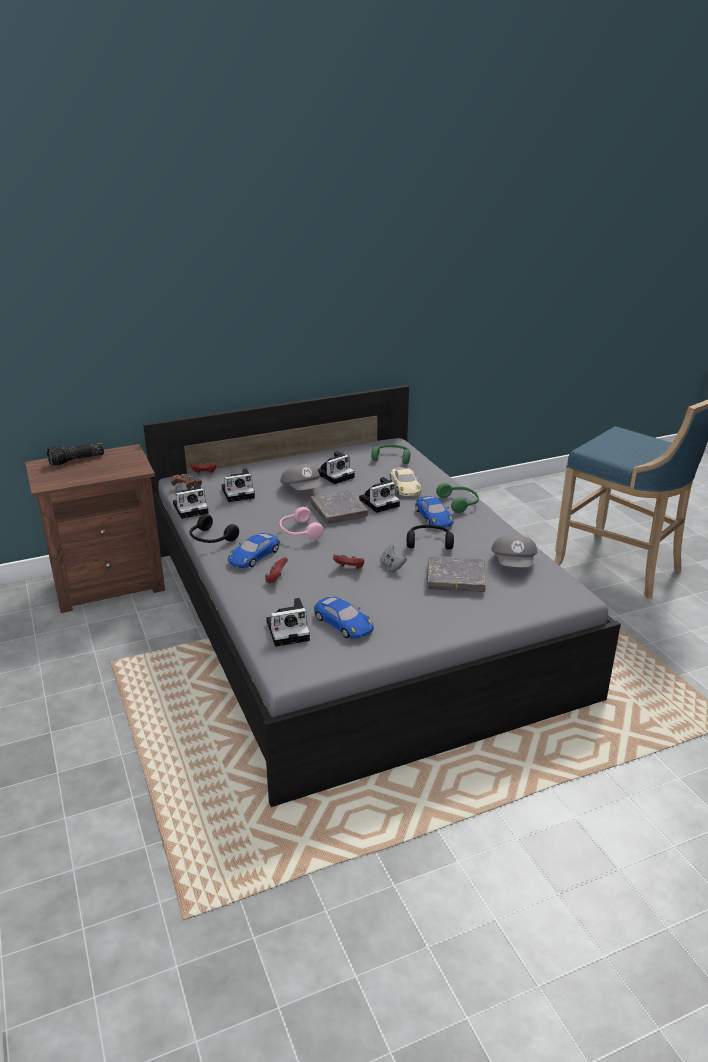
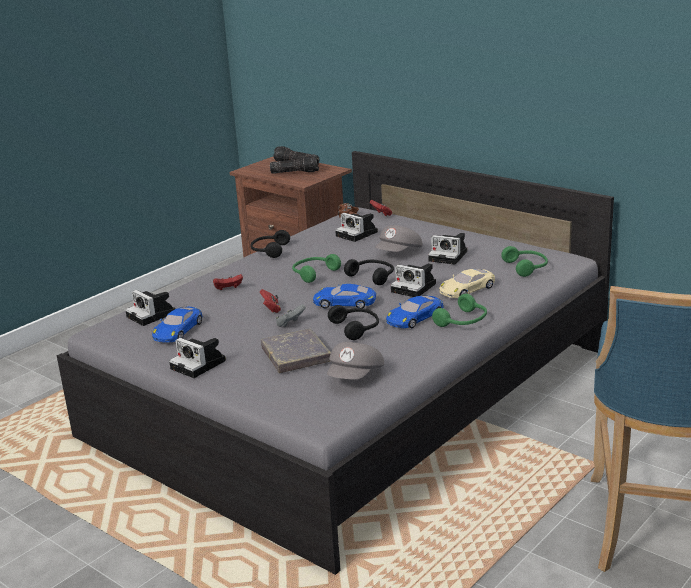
camera: 65 degrees right, 5 degrees down
camera [173,483,208,519] -> camera moved to [169,338,226,378]
blue toy car [228,533,280,568] -> blue toy car moved to [313,284,376,309]
pink headphones [279,507,324,539] -> green headphones [292,254,341,283]
grey book [310,490,368,524] -> black headphones [344,259,394,285]
grey cap [491,535,537,567] -> grey cap turned 45 degrees counterclockwise [327,342,384,380]
none -> flashlight [270,155,319,174]

